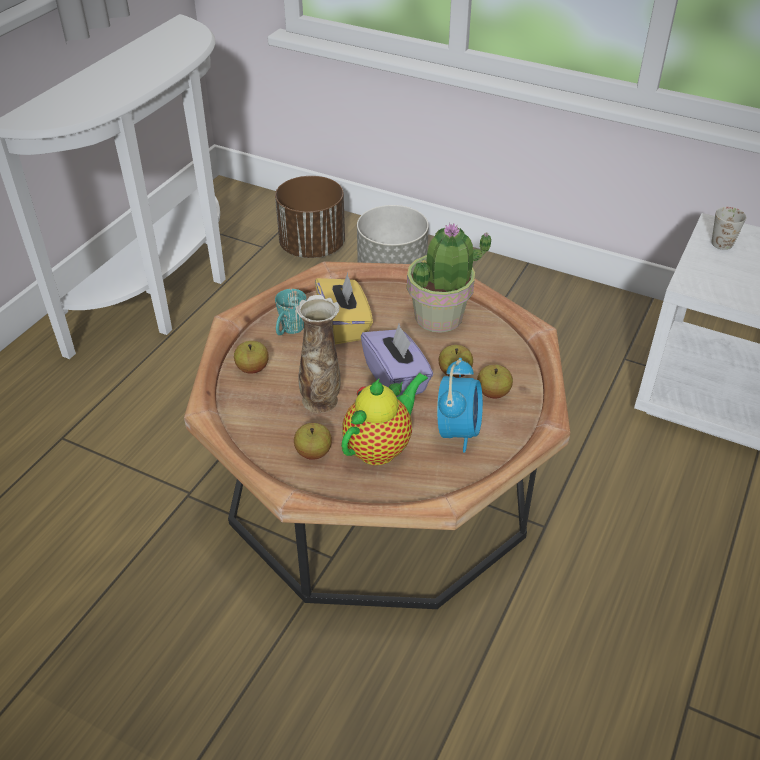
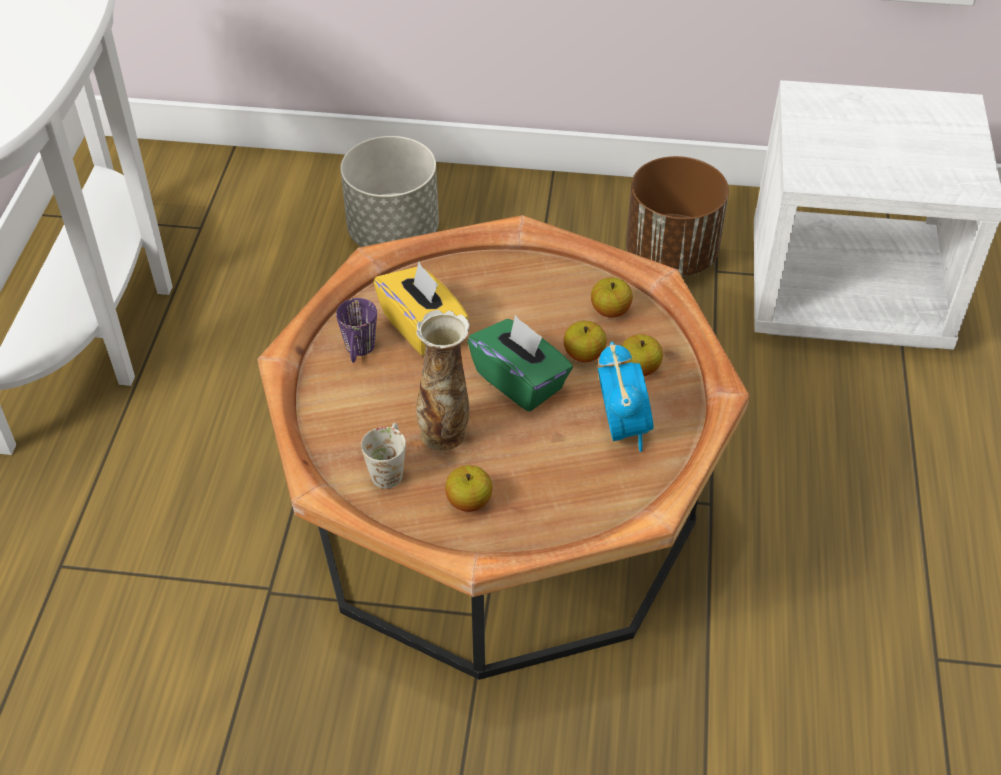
camera: 20 degrees left, 5 degrees up
apple [234,341,269,374] -> apple moved to [591,278,633,317]
brown planter [275,176,345,258] -> brown planter moved to [626,156,729,276]
turquoise mug [275,289,306,335] -> purple mug [336,298,377,363]
teapot [341,373,428,465] -> none
purple tissue box [361,324,433,397] -> green tissue box [468,315,573,412]
potted plant [407,223,491,333] -> none
white mug [712,207,746,250] -> white mug moved to [361,423,406,489]

